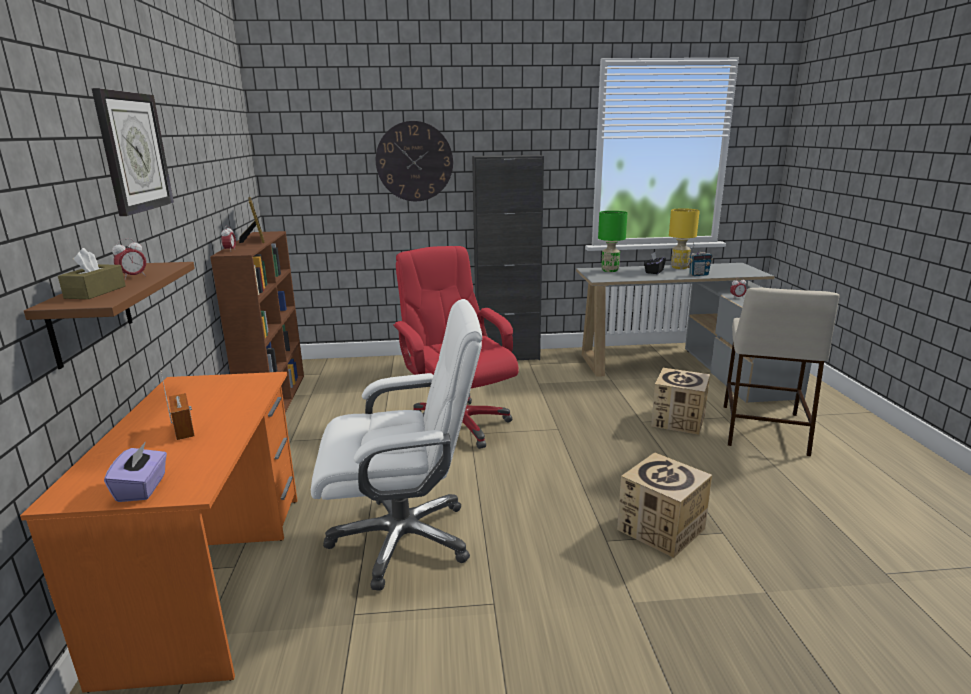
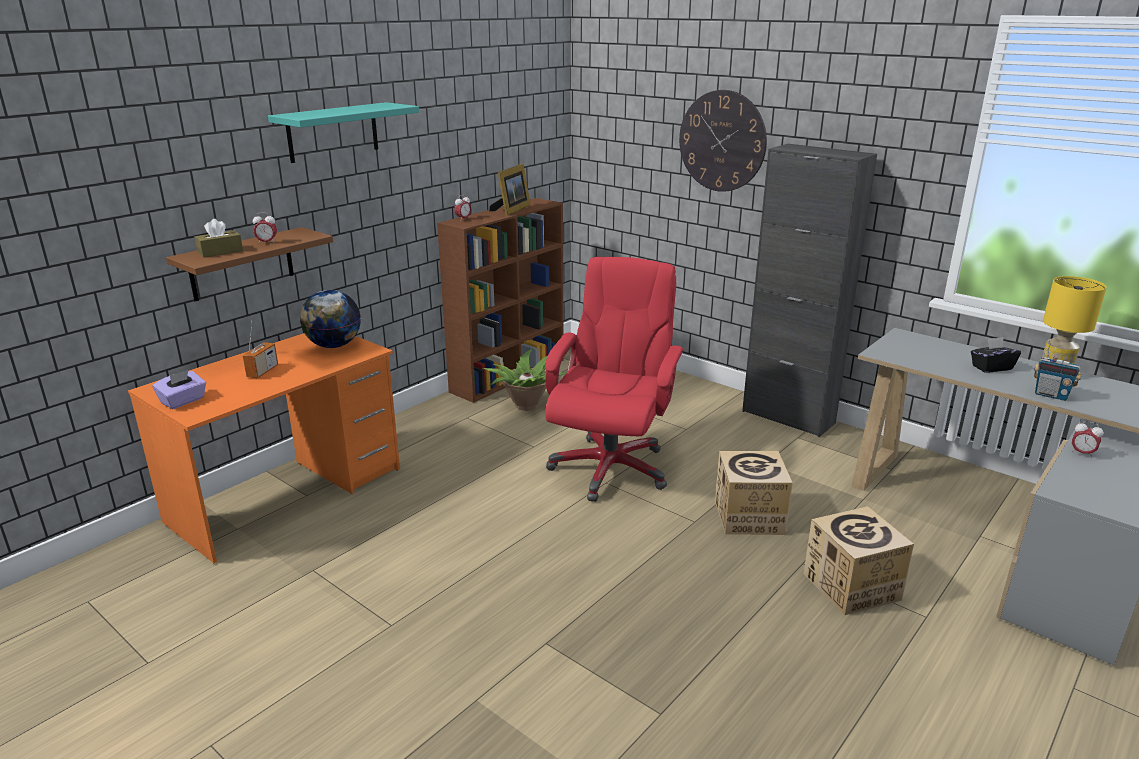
camera: 45 degrees right, 5 degrees up
wall clock [91,88,174,216] -> turquoise shelf [268,102,419,163]
white office chair [311,299,482,591] -> none
green table lamp [598,211,627,272] -> none
cardboard box [617,452,712,558] -> cardboard box moved to [715,451,793,535]
beige stool [723,288,840,456] -> none
none -> globe [300,290,361,348]
none -> potted plant [483,349,566,411]

